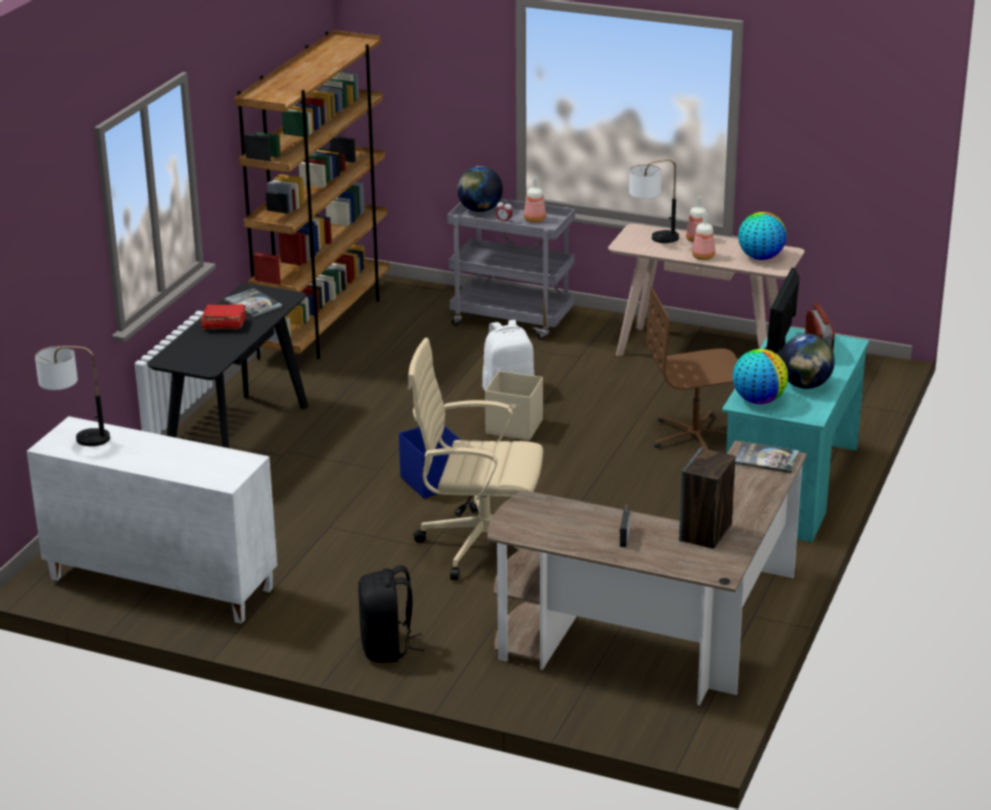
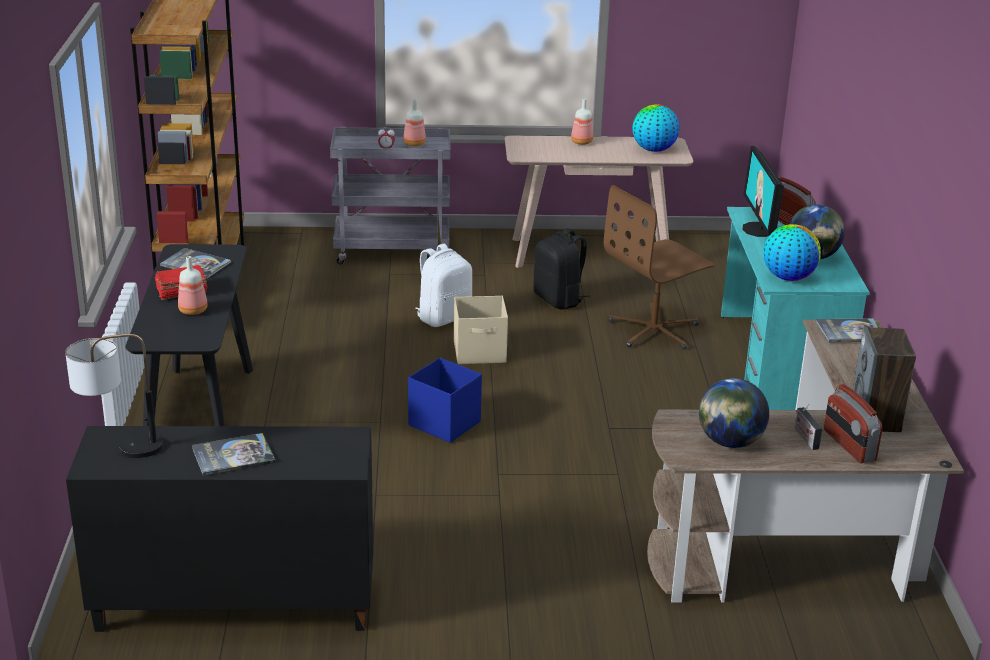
camera: 25 degrees left, 0 degrees up
white cabinet [27,416,277,624] -> black cabinet [66,426,373,632]
black backpack [358,565,424,663] -> black backpack moved to [533,228,590,310]
beige office chair [408,338,543,580] -> none
globe [457,166,503,212] -> globe moved to [699,378,769,448]
table lamp [629,159,679,243] -> none
bottle [692,213,715,260] -> bottle moved to [178,256,208,315]
none -> book [192,433,276,476]
none -> radio [824,384,883,463]

